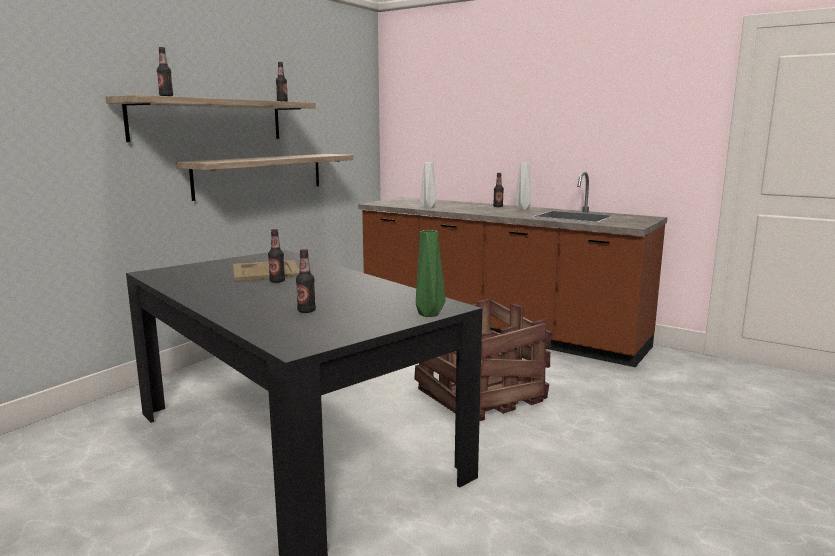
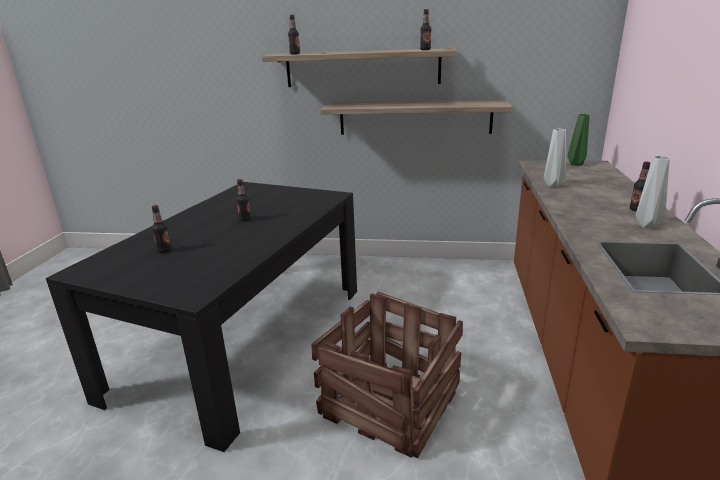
camera: 65 degrees right, 10 degrees up
beige tray [233,260,299,281] -> none
green vase [416,230,446,317] -> green vase moved to [567,114,590,166]

